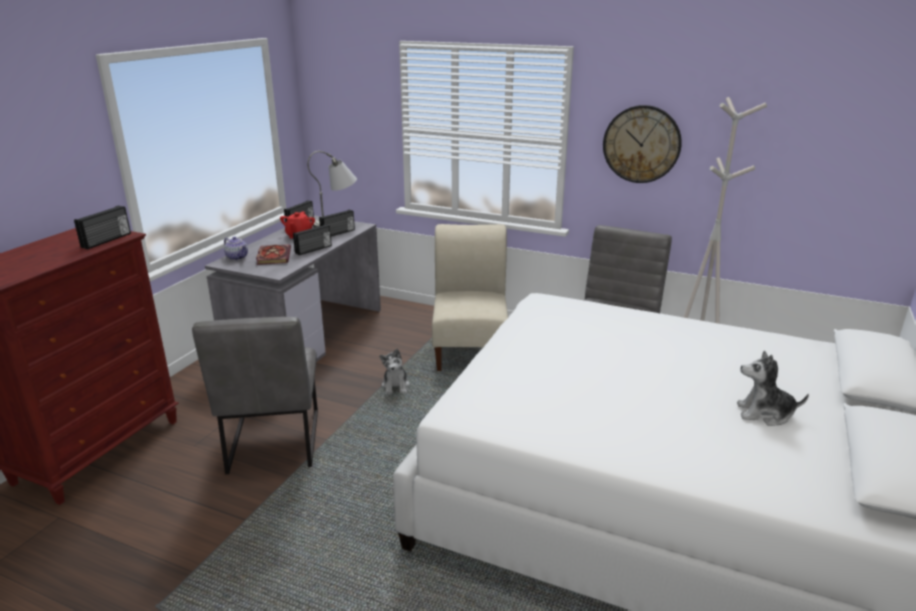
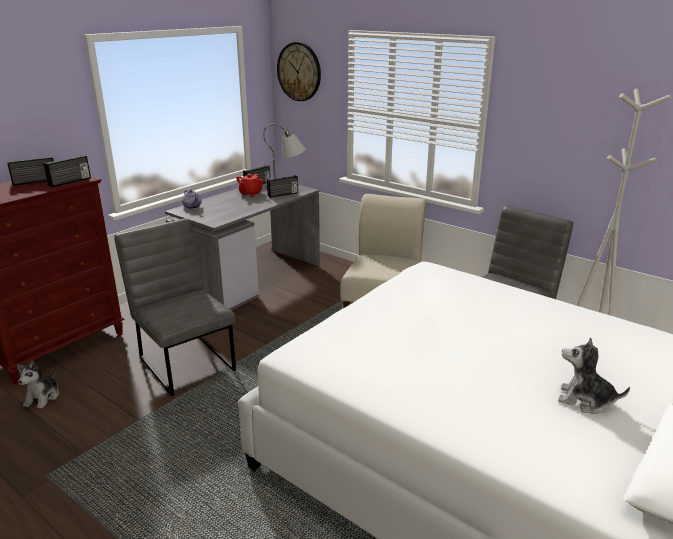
camera: 15 degrees right, 0 degrees up
grey chair [192,317,318,474] -> grey chair turned 135 degrees clockwise [114,219,236,396]
book [256,244,291,265] -> none
radio [293,224,332,255] -> radio moved to [7,156,54,186]
plush toy [379,349,410,395] -> plush toy moved to [17,361,59,409]
wall clock [603,105,682,183] -> wall clock moved to [277,42,321,101]

